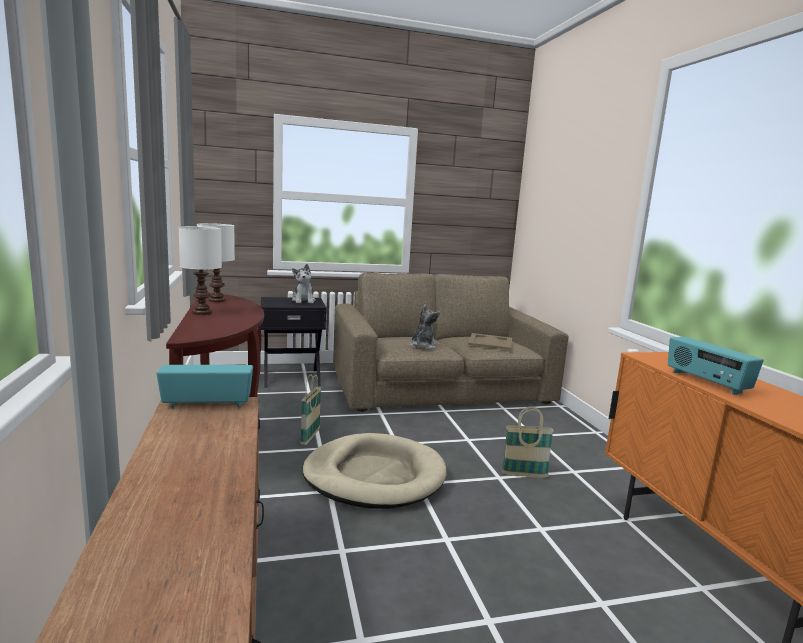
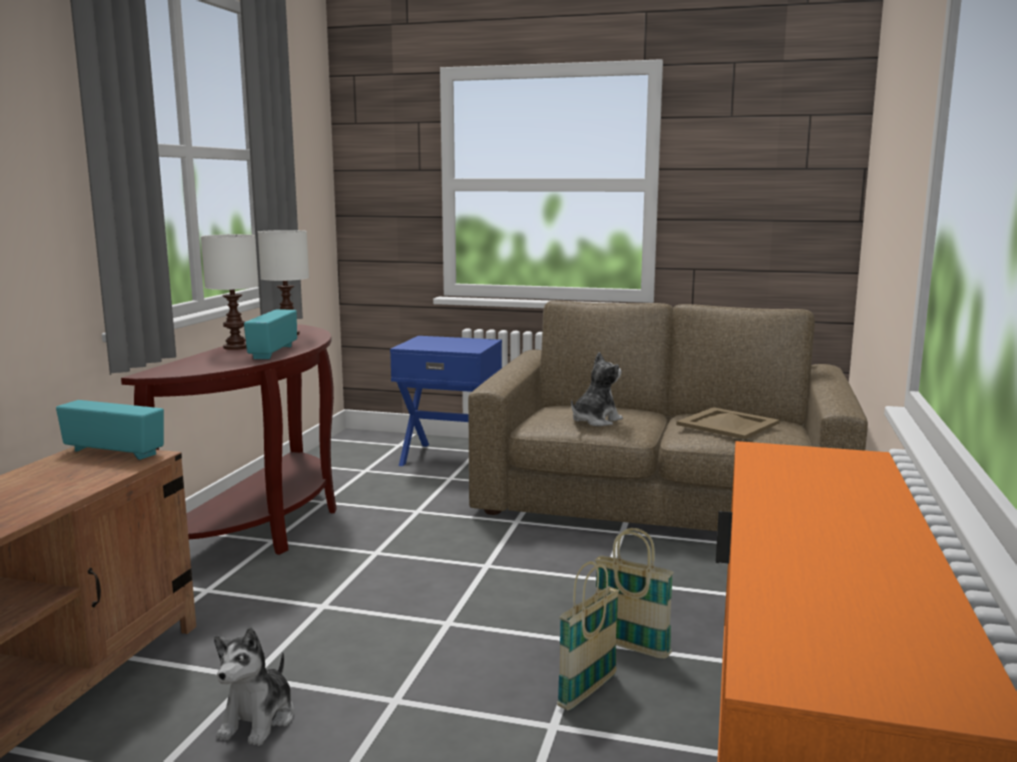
camera: 30 degrees right, 0 degrees up
black side table [261,297,326,388] -> blue side table [390,336,502,466]
plush toy [292,264,316,303] -> plush toy moved to [214,627,294,746]
basket [300,374,321,445] -> basket moved to [557,561,619,710]
beige dog bed [302,433,447,509] -> none
radio [668,337,763,395] -> radio moved to [244,310,297,359]

